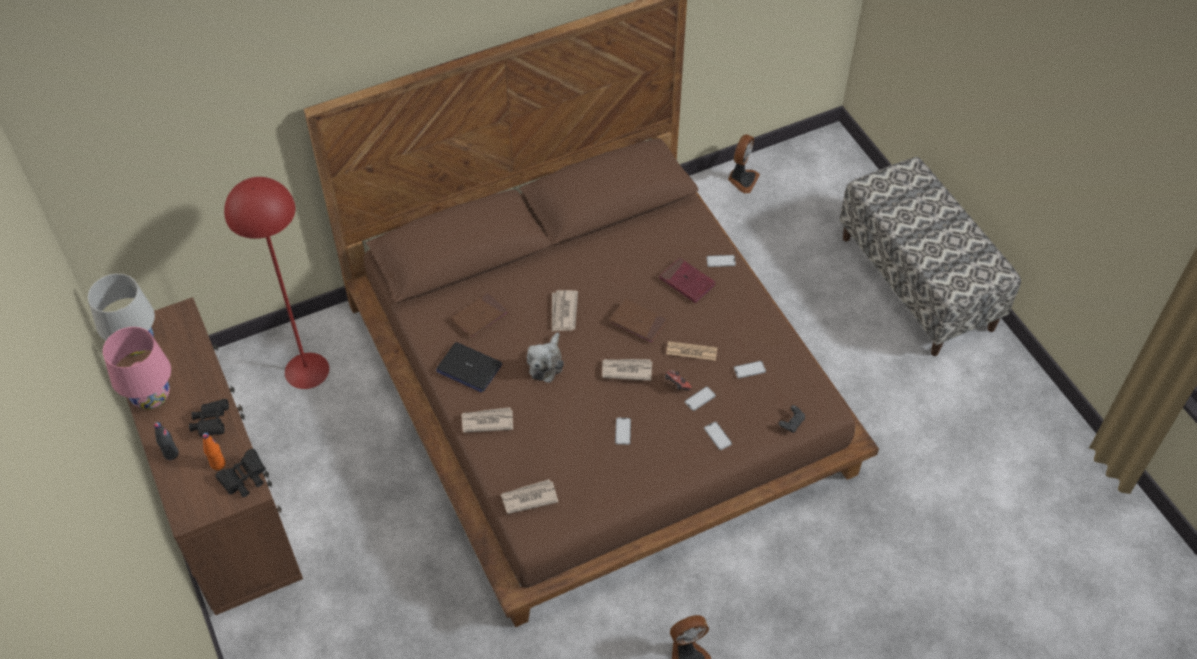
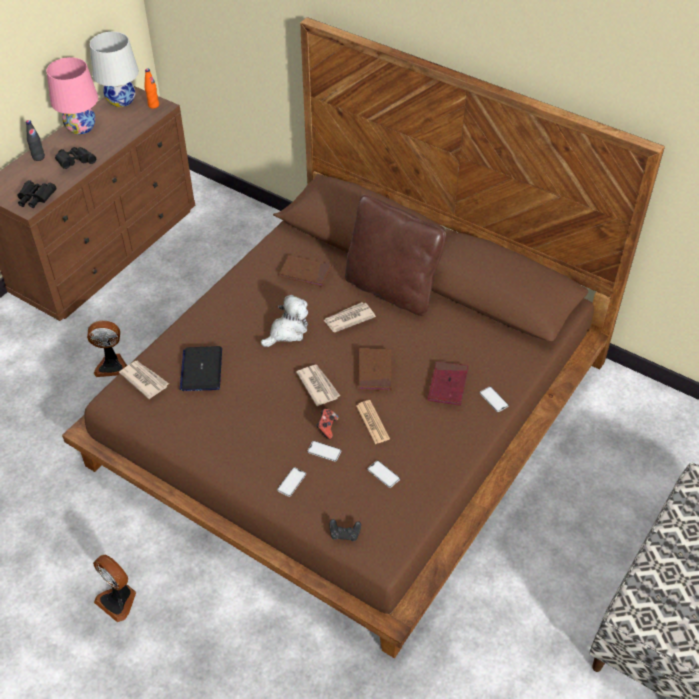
camera: 60 degrees right, 5 degrees down
orange bottle [202,432,226,470] -> orange bottle moved to [145,69,159,109]
red floor lamp [224,177,329,389] -> none
laptop [436,342,502,392] -> laptop moved to [180,346,222,391]
newspaper [461,407,513,433] -> none
plush toy [527,332,564,383] -> plush toy turned 150 degrees clockwise [261,295,308,347]
phone [615,418,631,445] -> none
fan [728,134,760,194] -> fan moved to [87,321,127,377]
none -> brown pillow [345,195,446,316]

